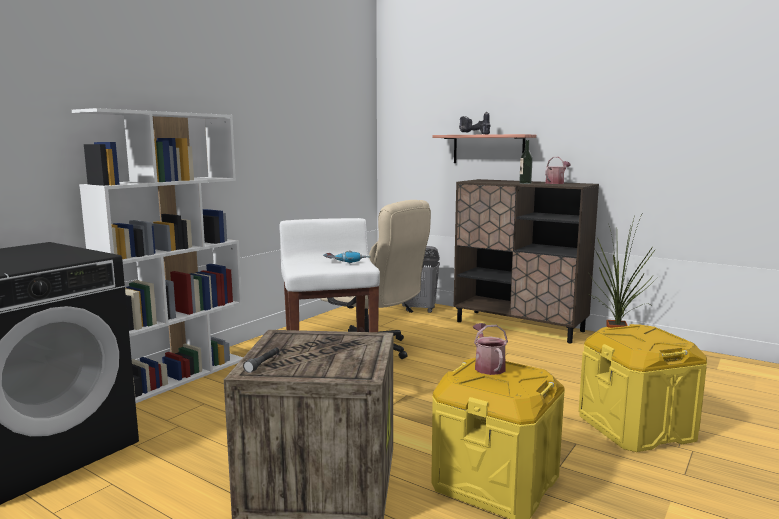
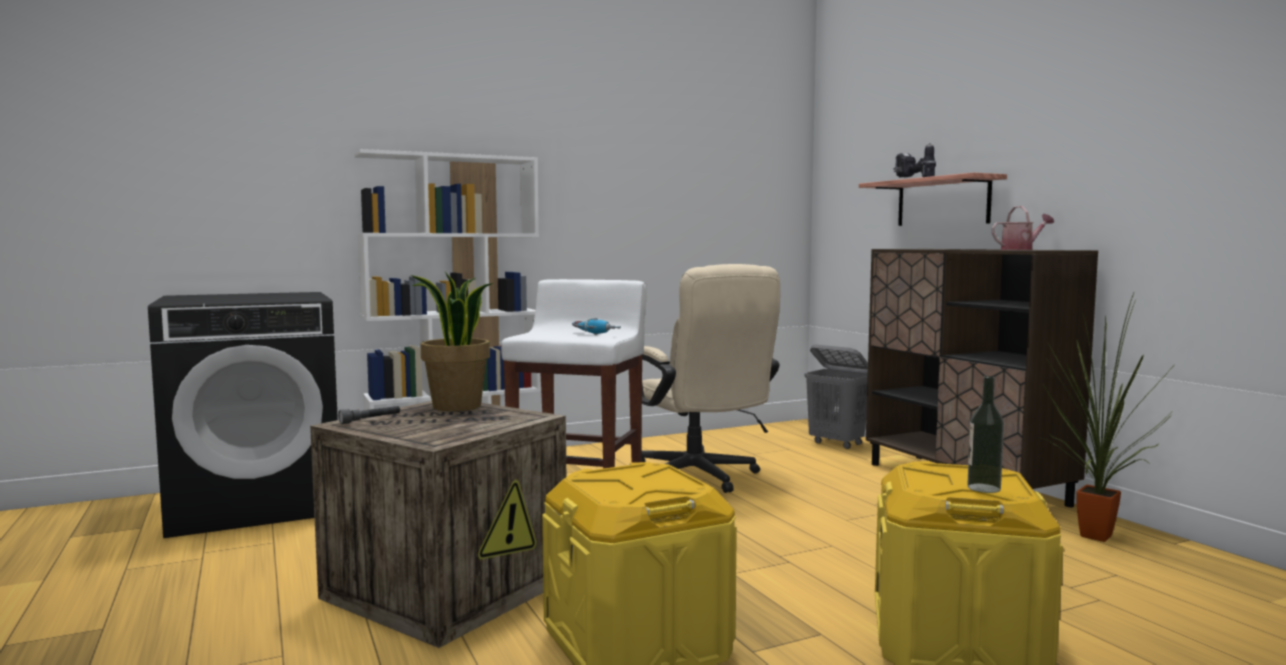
camera: 30 degrees right, 5 degrees down
watering can [473,323,508,375] -> none
bottle [519,140,533,184] -> bottle moved to [967,376,1004,493]
none -> potted plant [411,272,493,411]

